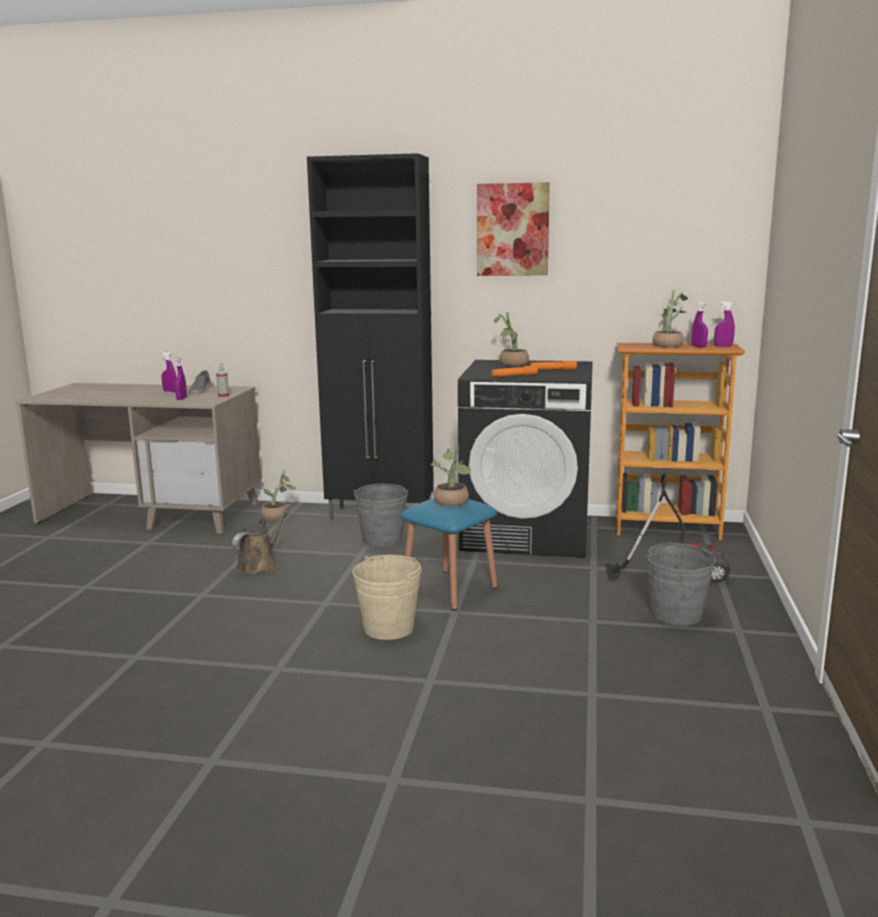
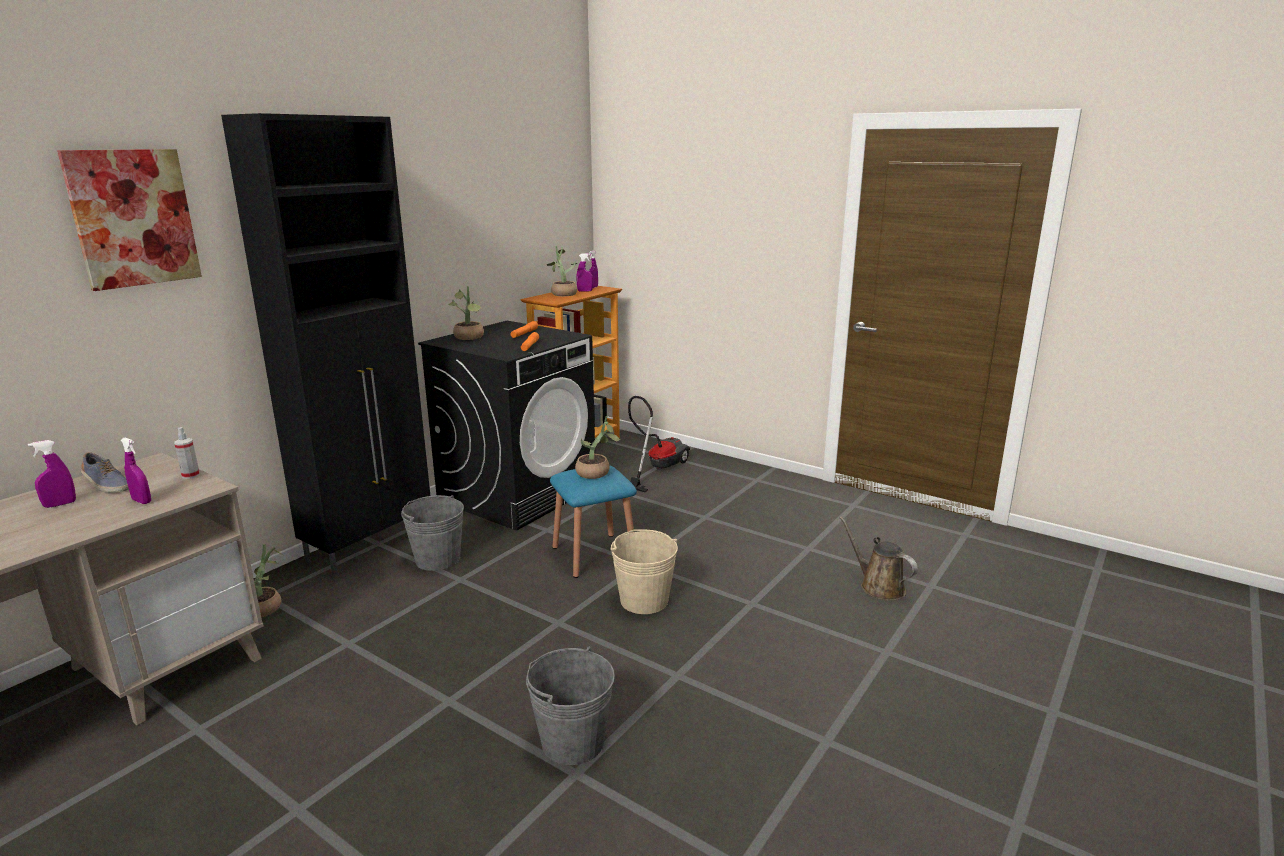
camera: 65 degrees left, 5 degrees up
brown watering can [232,504,290,574] -> brown watering can moved to [839,516,918,601]
picture [477,182,550,276] -> picture moved to [57,149,202,291]
grey bucket [646,543,715,625] -> grey bucket moved to [526,646,615,765]

